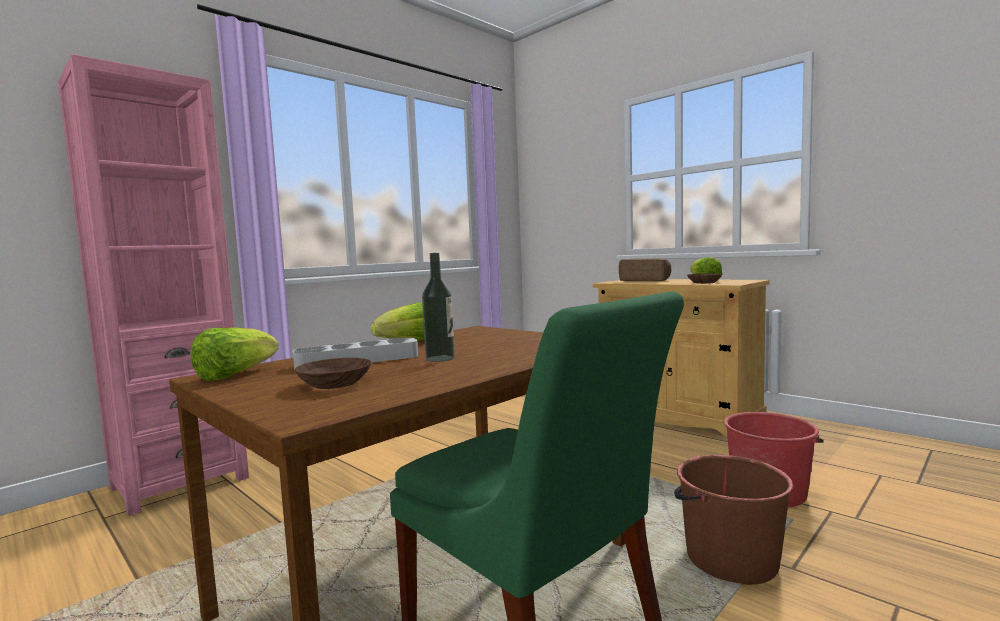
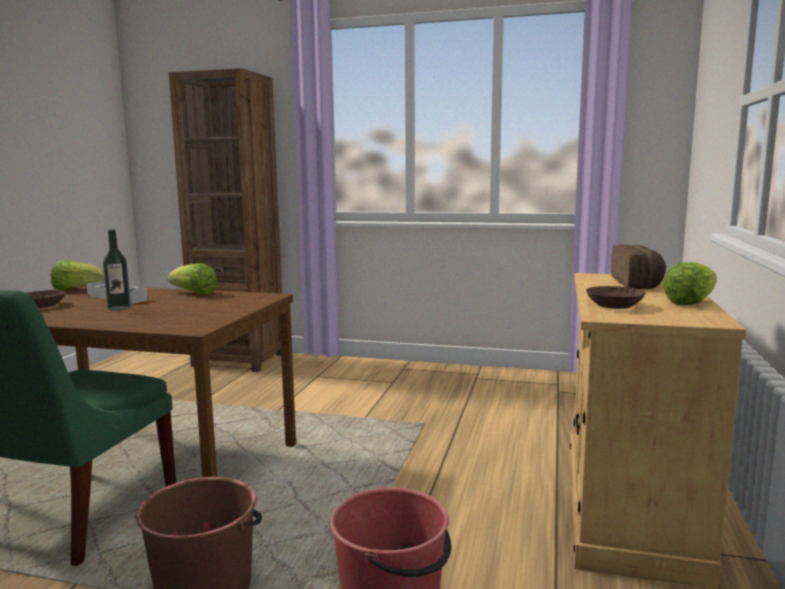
camera: 60 degrees right, 5 degrees up
pink bookcase [58,54,249,516] -> brown bookcase [169,68,282,372]

